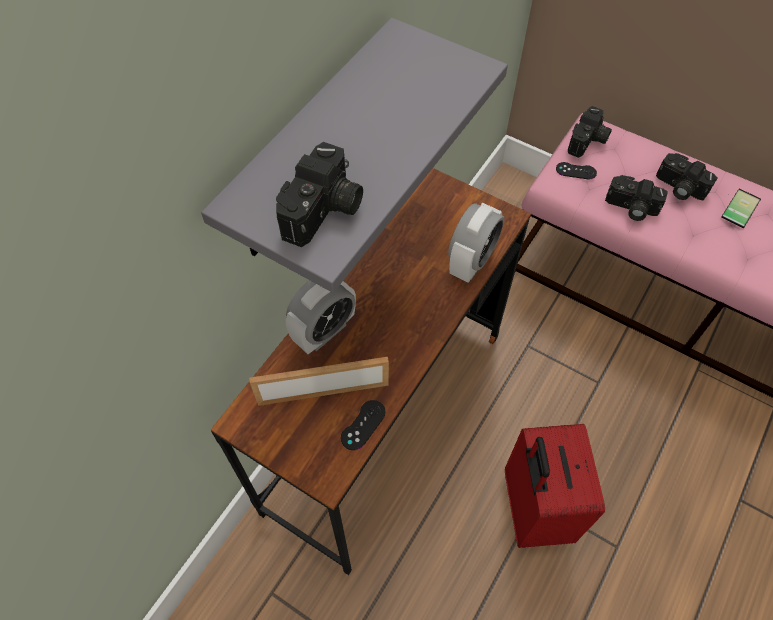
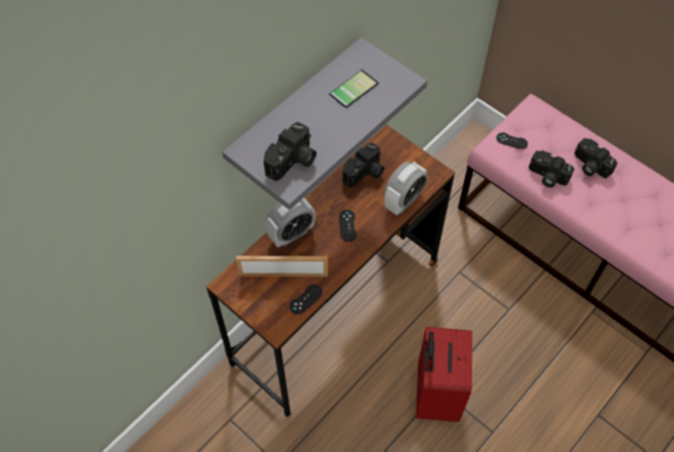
camera: 10 degrees right, 0 degrees up
camera [568,106,612,158] -> camera moved to [343,142,384,188]
phone [721,189,761,228] -> phone moved to [329,70,379,108]
none -> black game controller [339,210,357,242]

